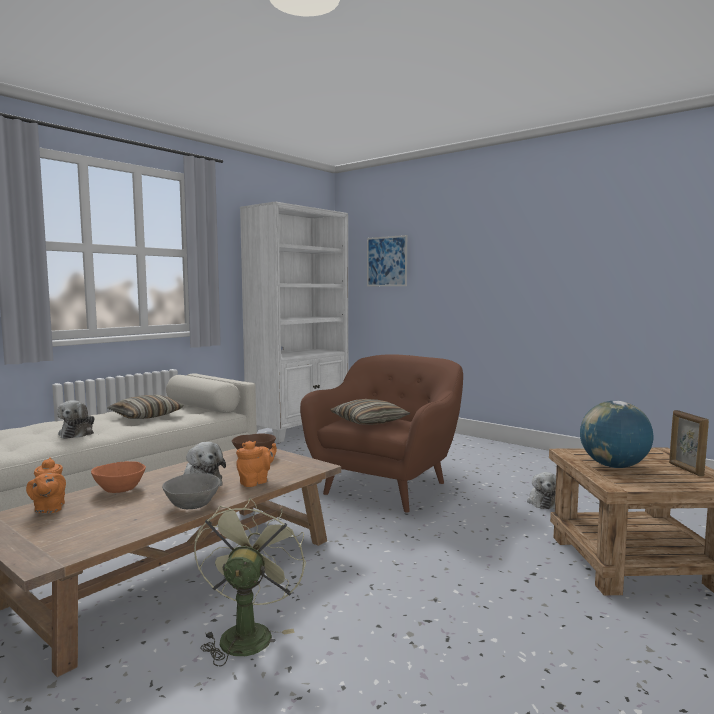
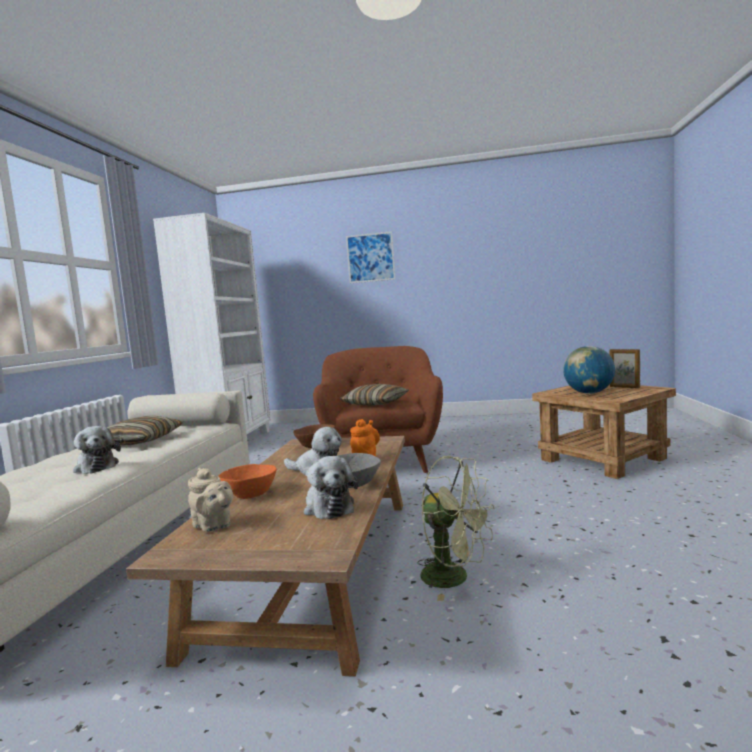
camera: 30 degrees left, 0 degrees up
orange teapot [26,457,66,513] -> beige teapot [188,468,233,532]
green fan [194,498,306,667] -> green fan turned 150 degrees clockwise [417,456,494,601]
picture [367,235,407,286] -> picture moved to [346,231,395,283]
plush toy [527,472,556,509] -> plush toy moved to [304,456,358,519]

